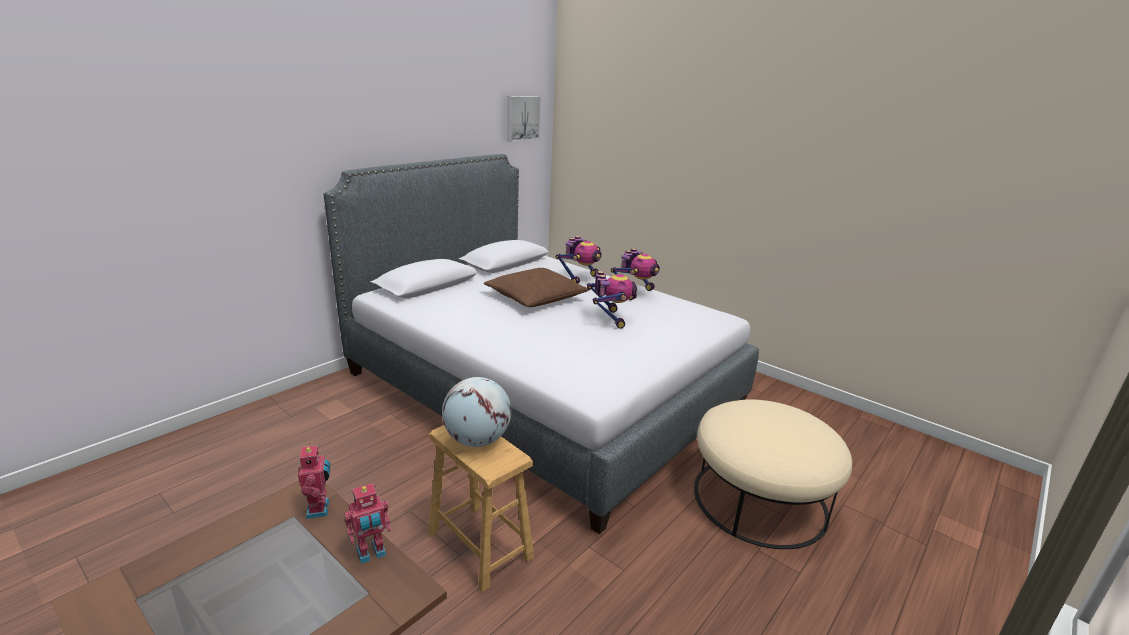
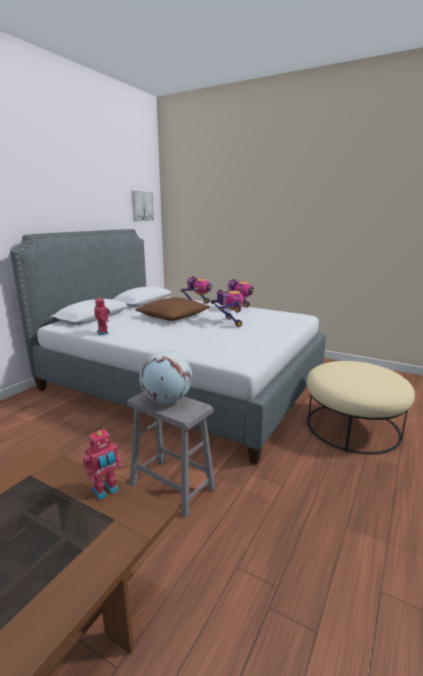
camera: 10 degrees left, 5 degrees down
toy robot [298,443,330,519] -> toy robot moved to [94,297,110,335]
brown stool [428,425,534,592] -> grey stool [127,392,216,518]

